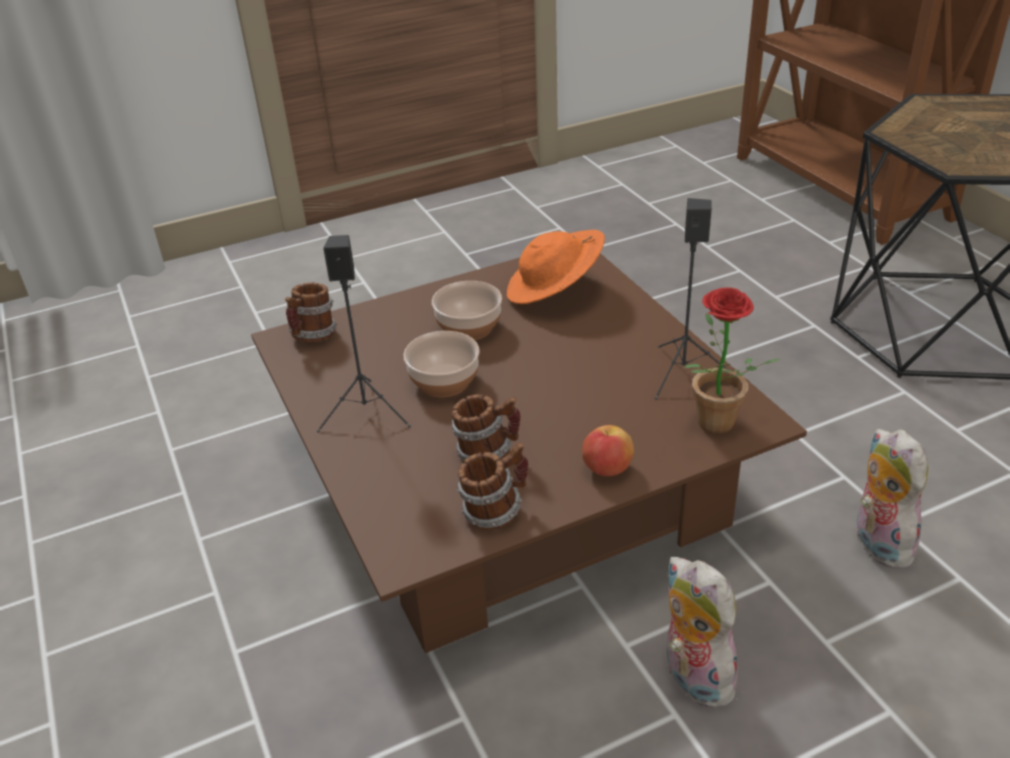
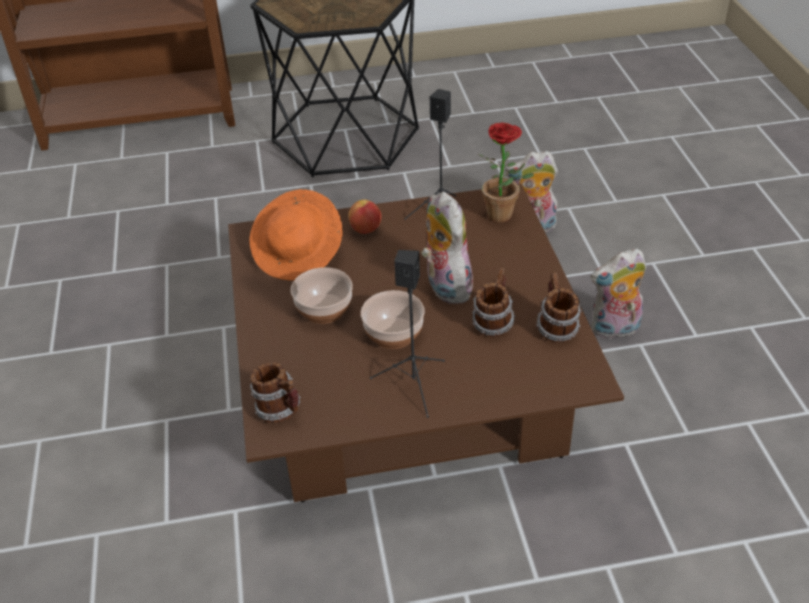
camera: 75 degrees left, 5 degrees up
apple [582,425,634,476] -> apple moved to [348,199,381,234]
none -> plush toy [421,192,474,304]

